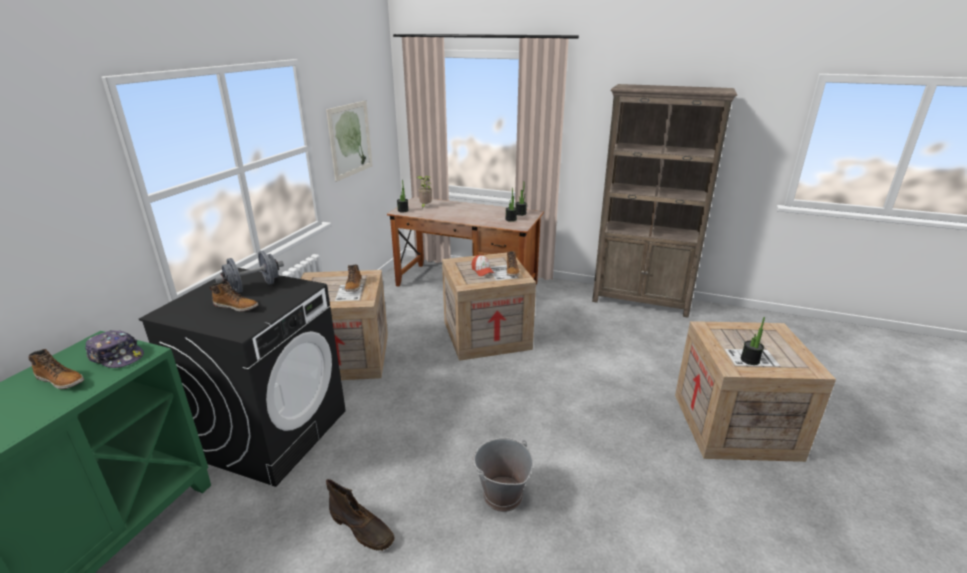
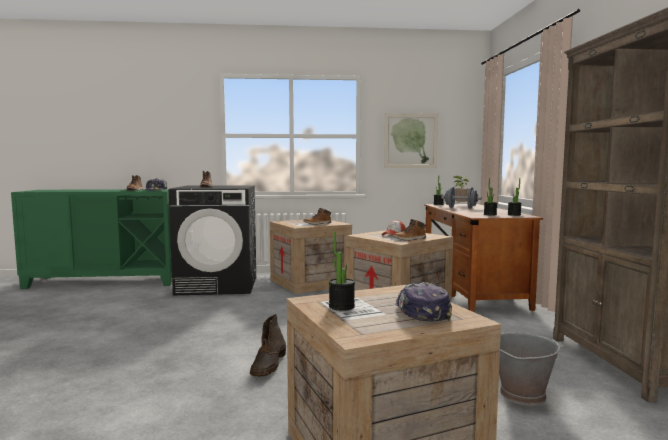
camera: 65 degrees right, 20 degrees down
grey dumbbell [215,251,284,293] -> grey dumbbell moved to [441,187,482,209]
brown boot [326,479,395,551] -> brown boot moved to [250,314,286,377]
grey bucket [472,437,533,512] -> grey bucket moved to [499,333,564,405]
none -> cap [395,282,452,321]

